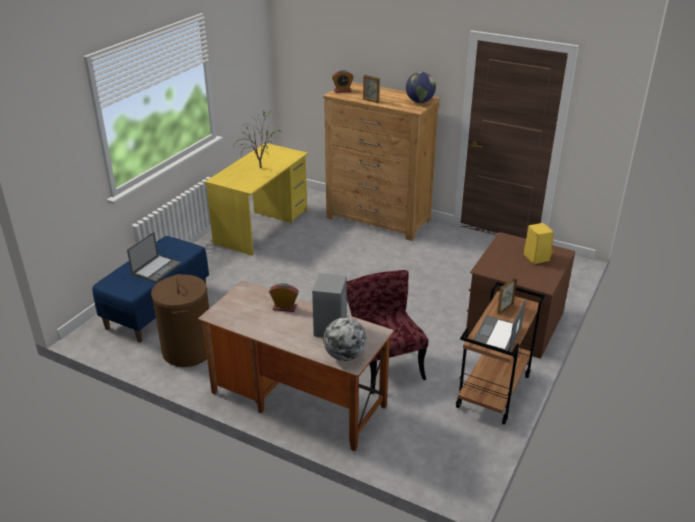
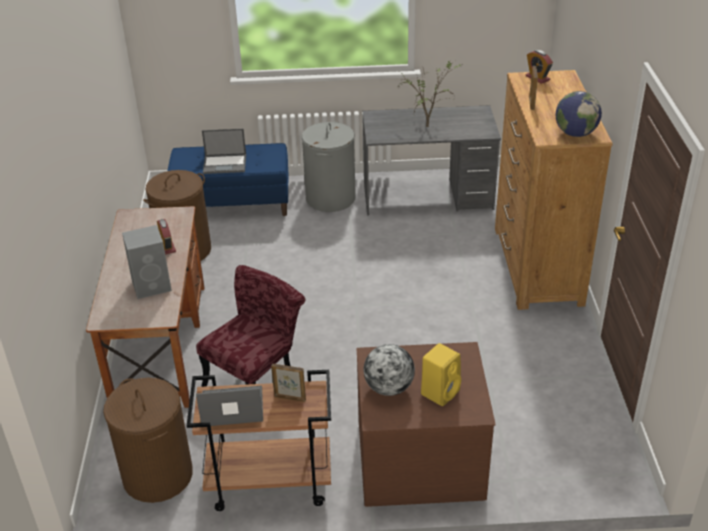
camera: 60 degrees right, 5 degrees up
yellow desk [205,143,308,256] -> grey desk [363,105,501,216]
globe [323,317,367,361] -> globe moved to [364,344,415,396]
none -> brown laundry basket [103,378,193,503]
none -> grey laundry basket [302,122,356,212]

